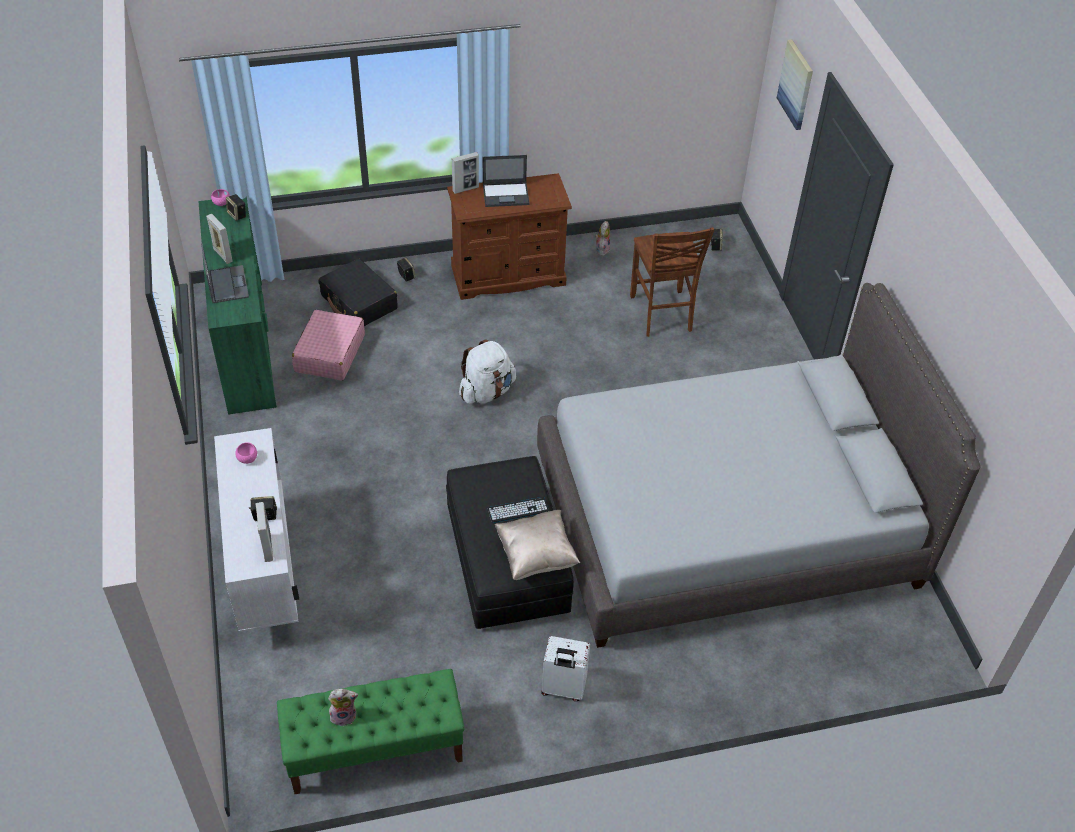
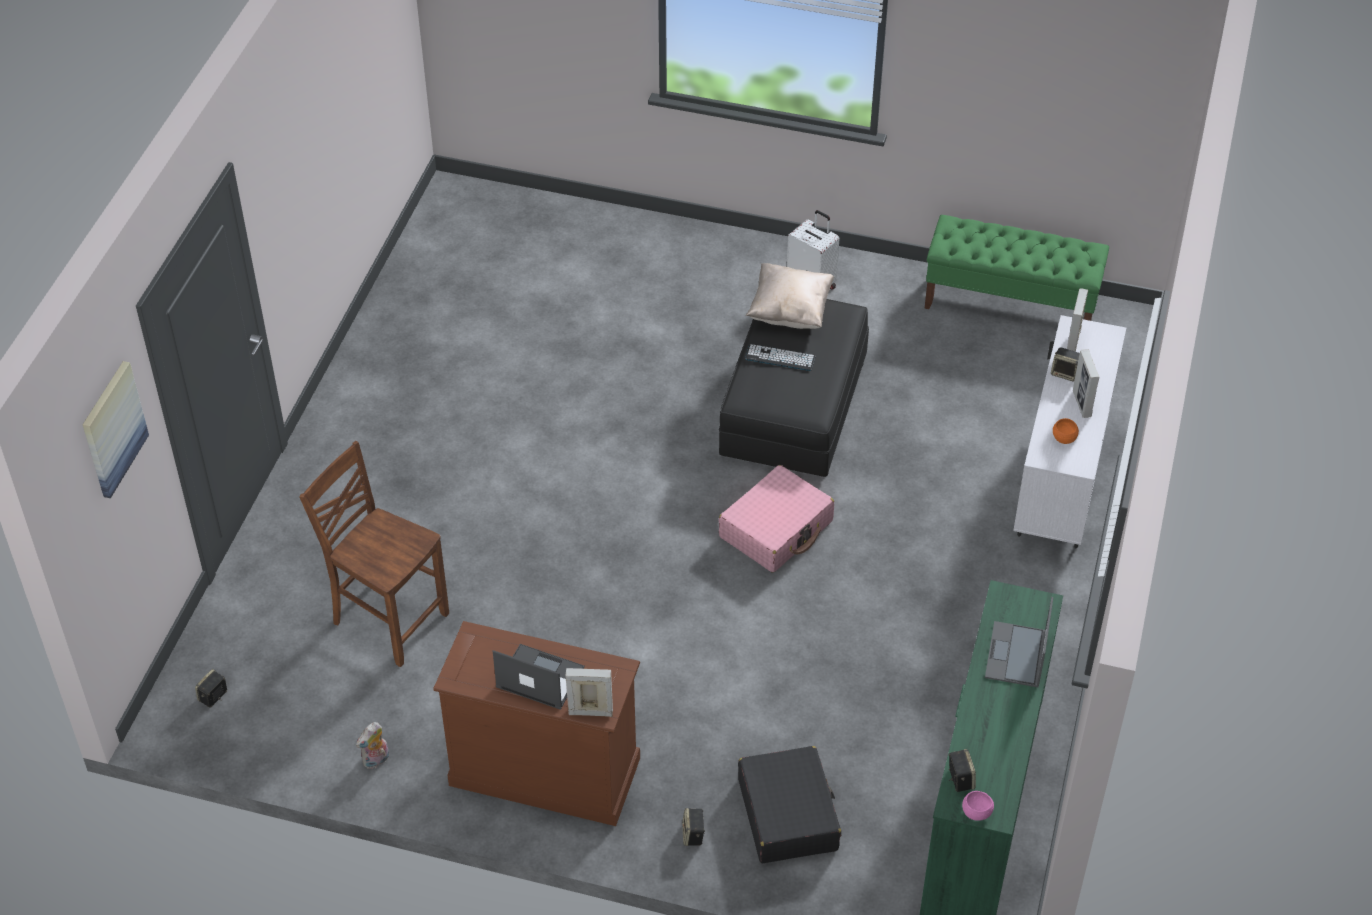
camera: 150 degrees left, 0 degrees up
picture frame [206,214,232,264] -> picture frame moved to [1073,349,1099,418]
pink bowl [235,442,257,464] -> orange bowl [1053,418,1079,444]
pink suitcase [292,310,365,381] -> pink suitcase moved to [719,465,834,572]
plush toy [328,689,358,726] -> none
white backpack [459,339,516,404] -> none
grey bed [537,283,980,648] -> none
brown chair [630,227,715,337] -> brown chair turned 75 degrees counterclockwise [299,441,449,667]

